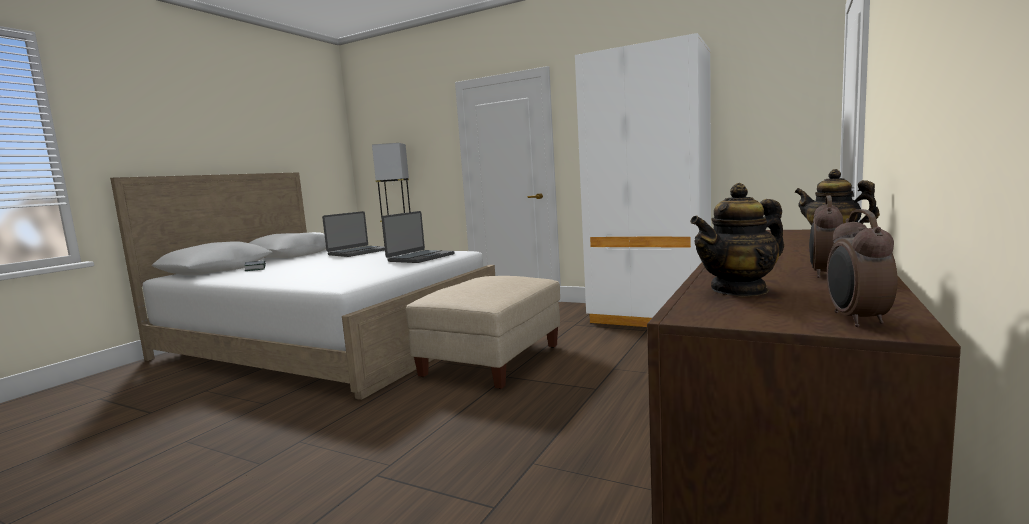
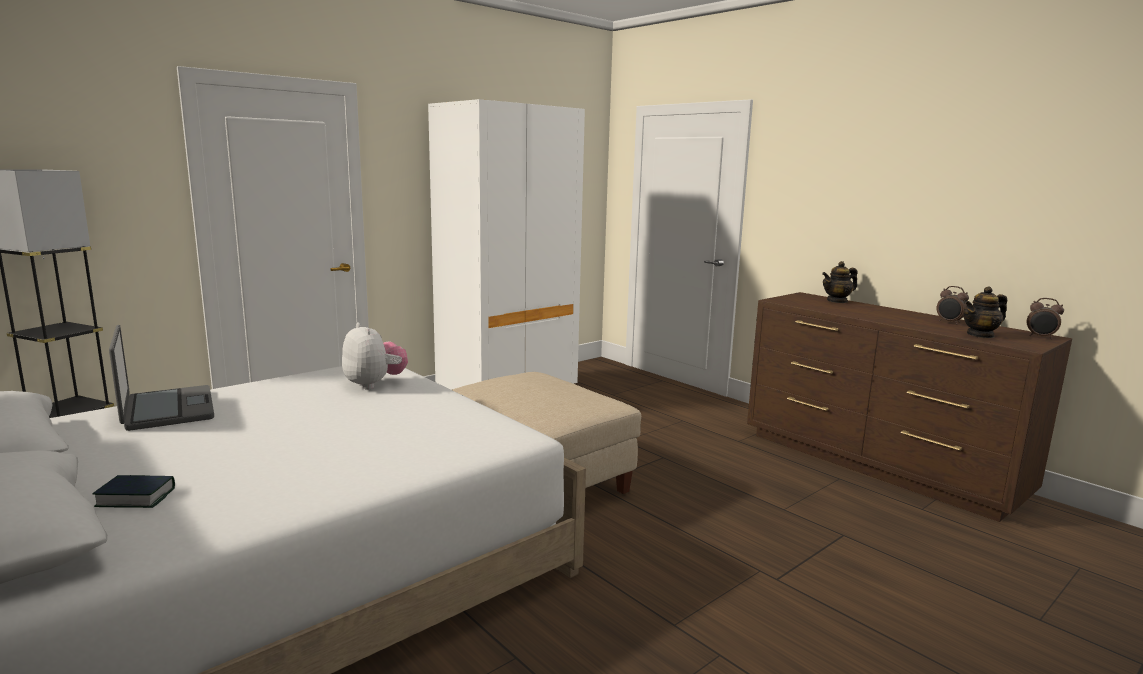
camera: 70 degrees left, 5 degrees up
laptop [382,211,454,263] -> plush toy [342,322,408,390]
teapot [690,183,784,297] -> teapot turned 75 degrees clockwise [964,286,1007,338]

